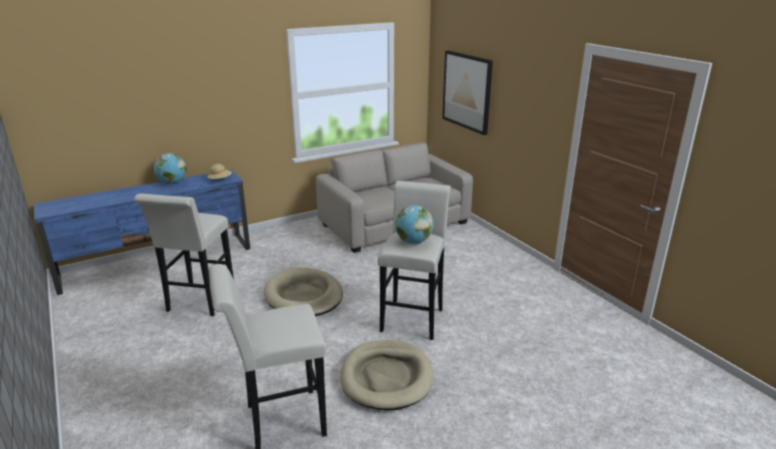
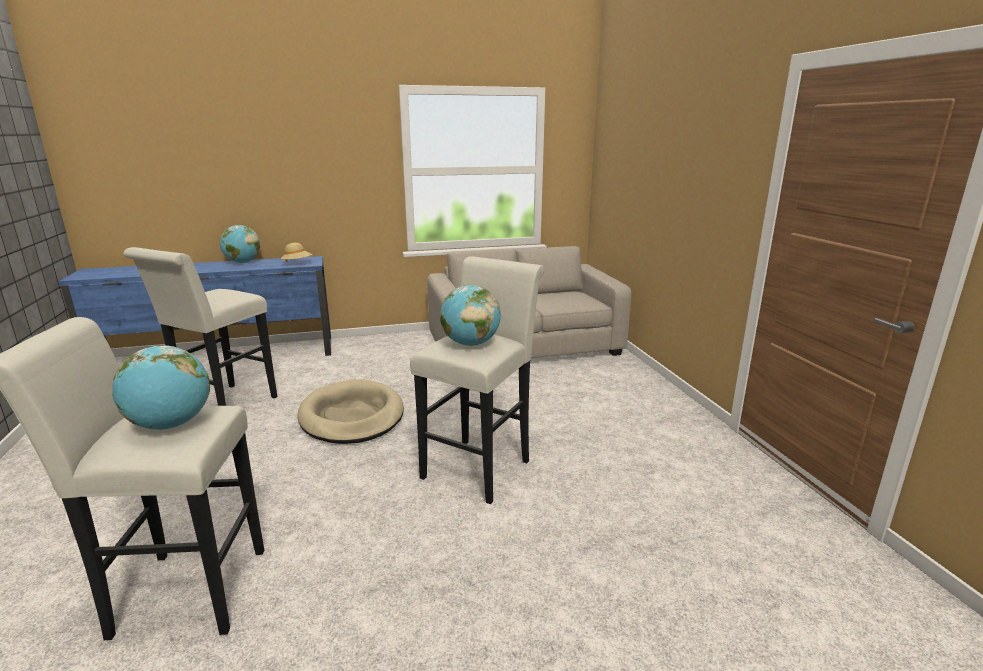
camera: 15 degrees right, 5 degrees down
beige dog bed [340,340,434,411] -> none
picture [442,50,493,135] -> none
none -> globe [112,346,210,429]

